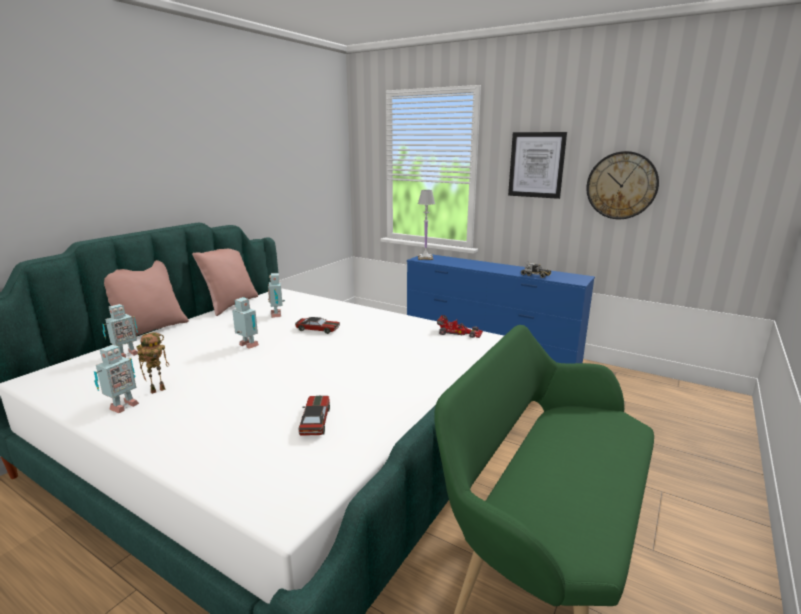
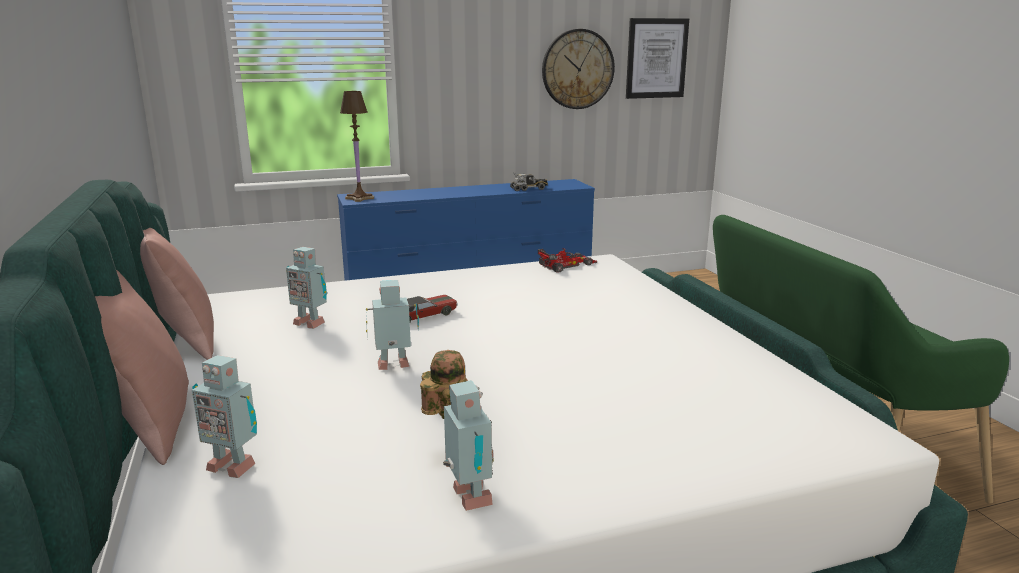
camera: 50 degrees left, 0 degrees up
toy robot [102,304,138,358] -> toy robot turned 120 degrees clockwise [192,355,257,478]
toy car [298,396,330,435] -> none
white table lamp [418,190,435,260] -> brown table lamp [340,91,374,202]
picture [508,132,567,199] -> picture moved to [626,18,689,99]

